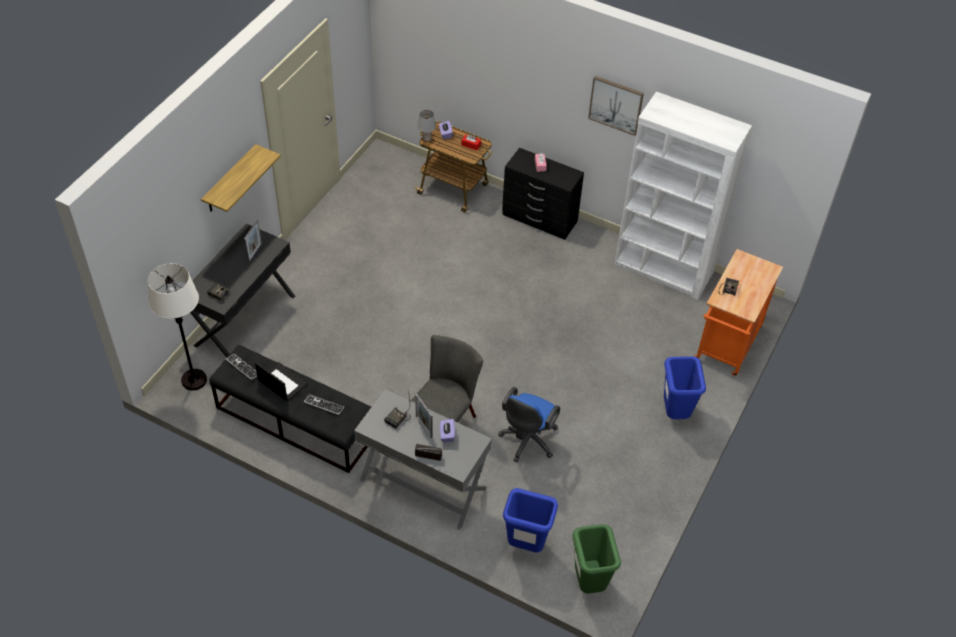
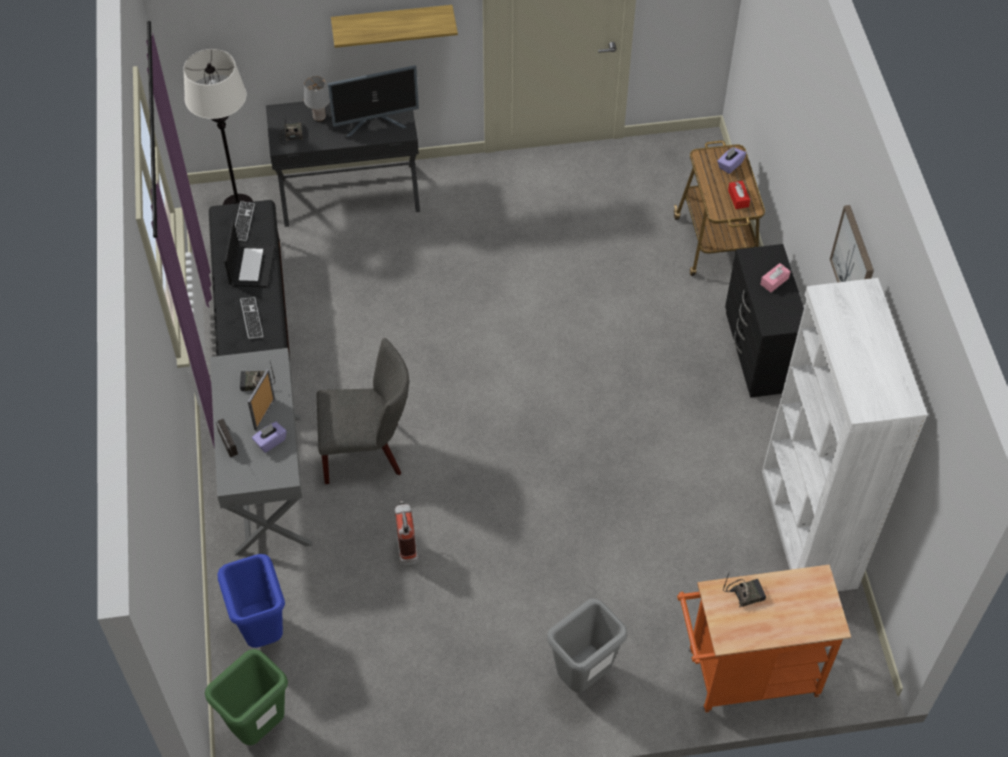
camera: 55 degrees right, 5 degrees up
picture frame [244,220,262,262] -> monitor [328,65,419,137]
grey table lamp [418,110,436,142] -> grey table lamp moved to [304,76,330,121]
blue office chair [498,387,560,462] -> fire extinguisher [395,501,418,566]
blue trash can [664,356,706,419] -> grey trash can [547,598,628,692]

